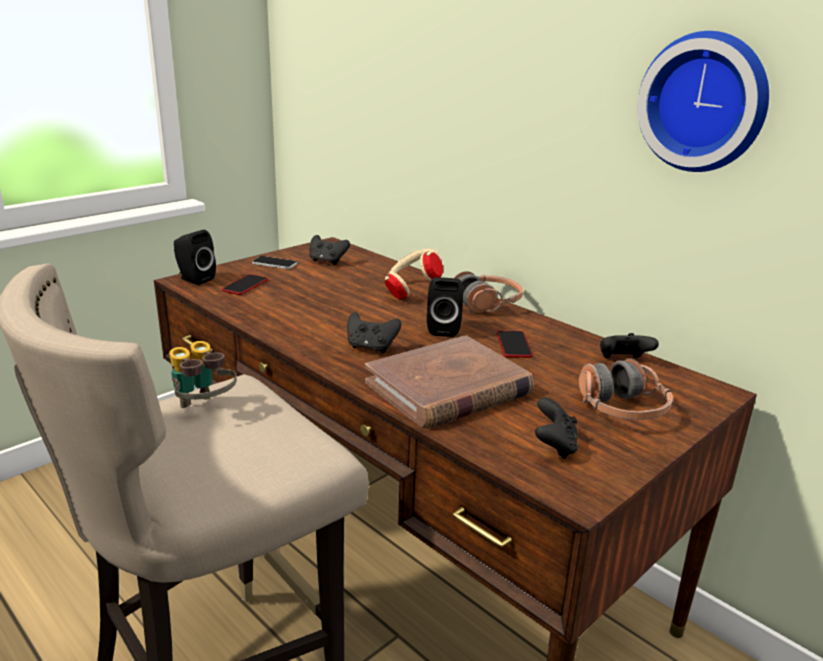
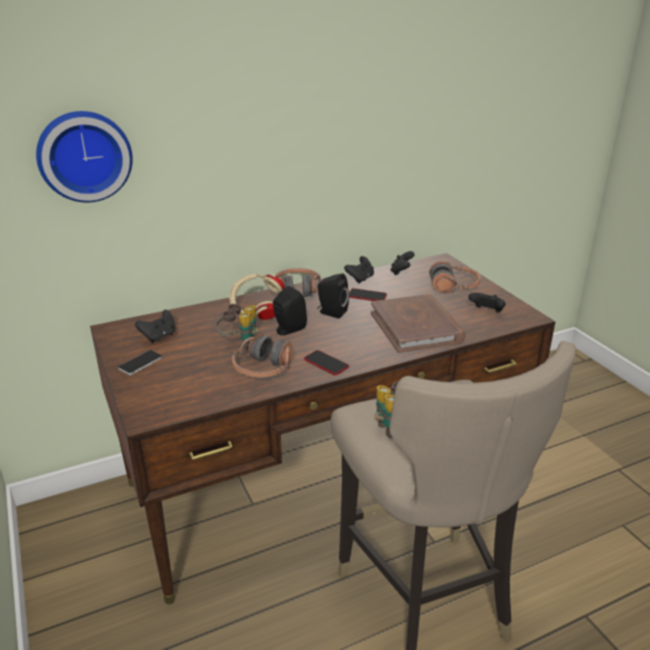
camera: 70 degrees left, 5 degrees up
black speaker [174,230,216,285] -> black speaker moved to [273,286,307,335]
phone [222,274,268,295] -> phone moved to [304,350,349,375]
black game controller [347,312,401,353] -> black game controller moved to [344,256,374,284]
wall clock [637,31,769,172] -> wall clock moved to [36,111,133,202]
none -> binoculars [216,304,259,350]
none -> headphones [232,333,293,378]

